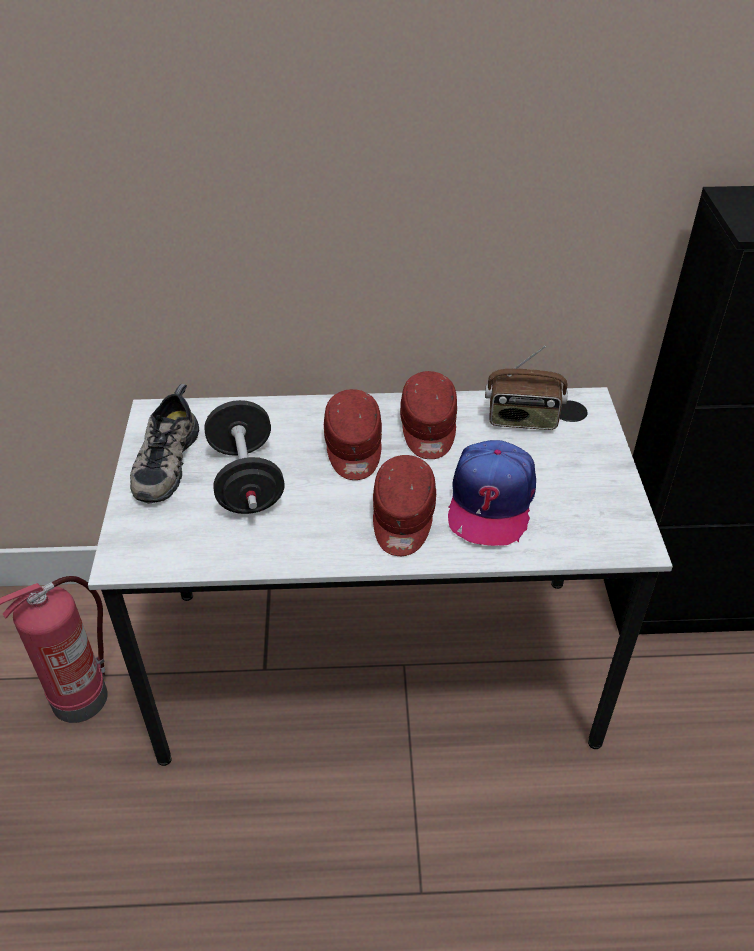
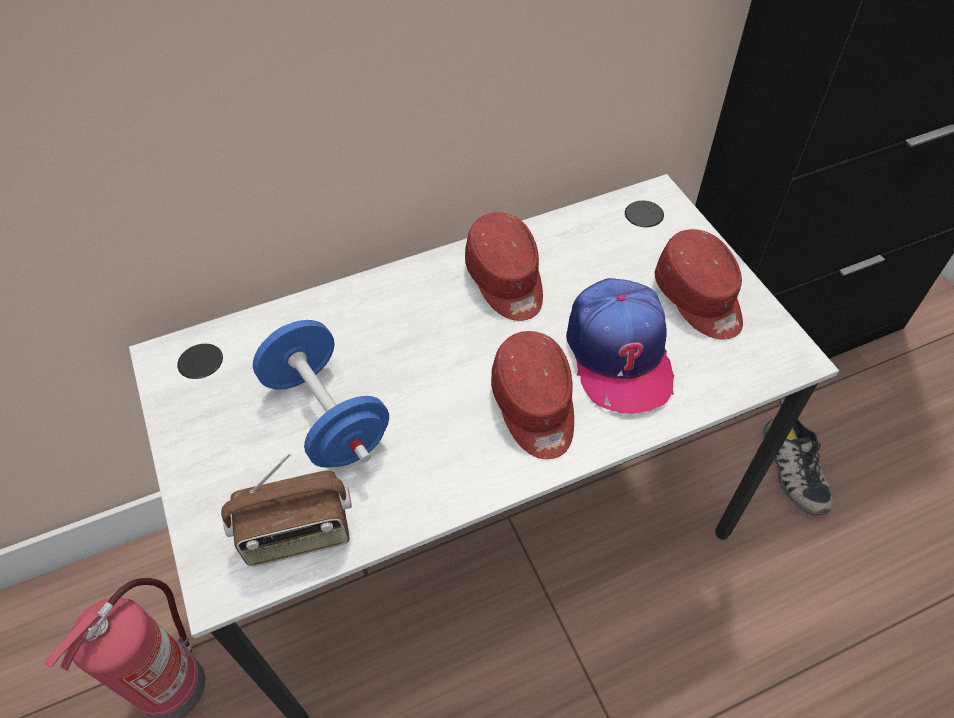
camera: 20 degrees left, 10 degrees up
shoe [130,384,200,504] -> shoe moved to [763,400,833,515]
black dumbbell [204,400,285,514] -> blue dumbbell [253,320,389,468]
red cap [324,389,382,480] -> red cap moved to [655,229,743,339]
radio [485,346,568,430] -> radio moved to [221,453,352,566]

